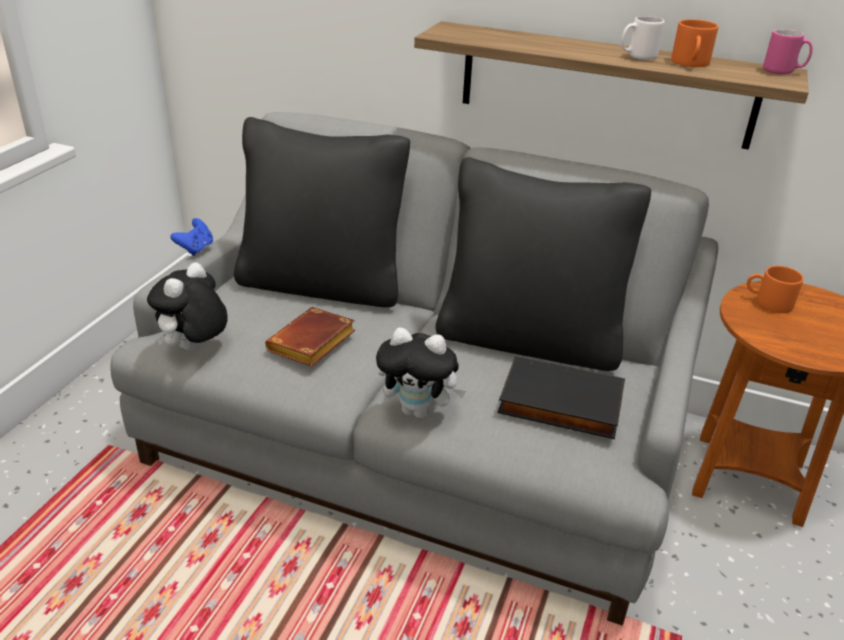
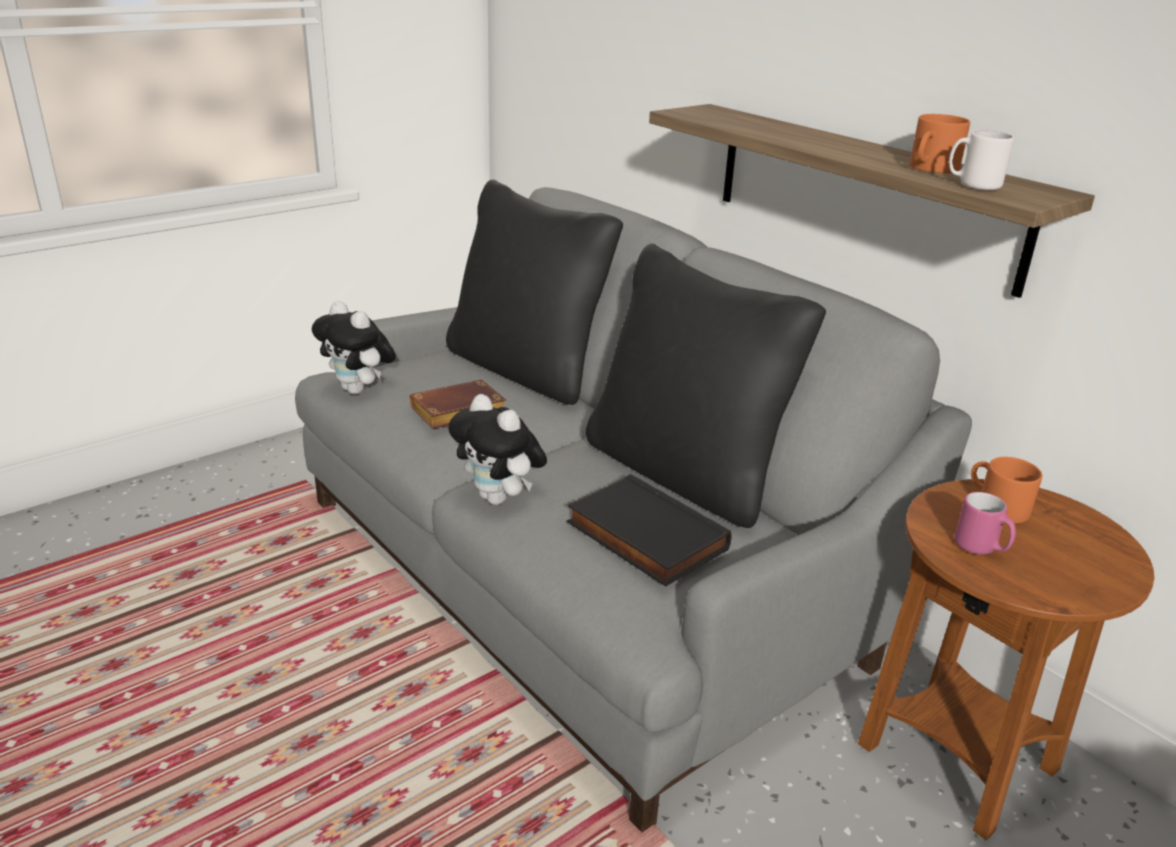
camera: 30 degrees right, 5 degrees down
plush toy [147,262,227,351] -> plush toy turned 105 degrees counterclockwise [312,301,396,394]
blue game controller [170,218,213,256] -> none
white mug [621,16,664,60] -> white mug moved to [949,131,1014,190]
pink mug [763,29,813,74] -> pink mug moved to [955,492,1016,555]

